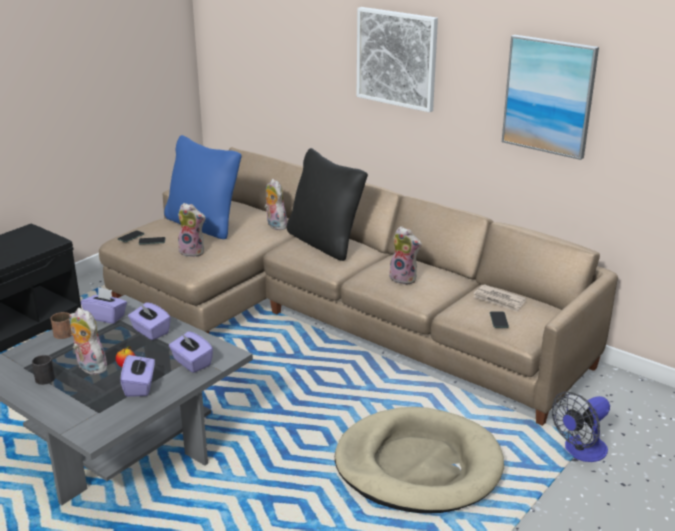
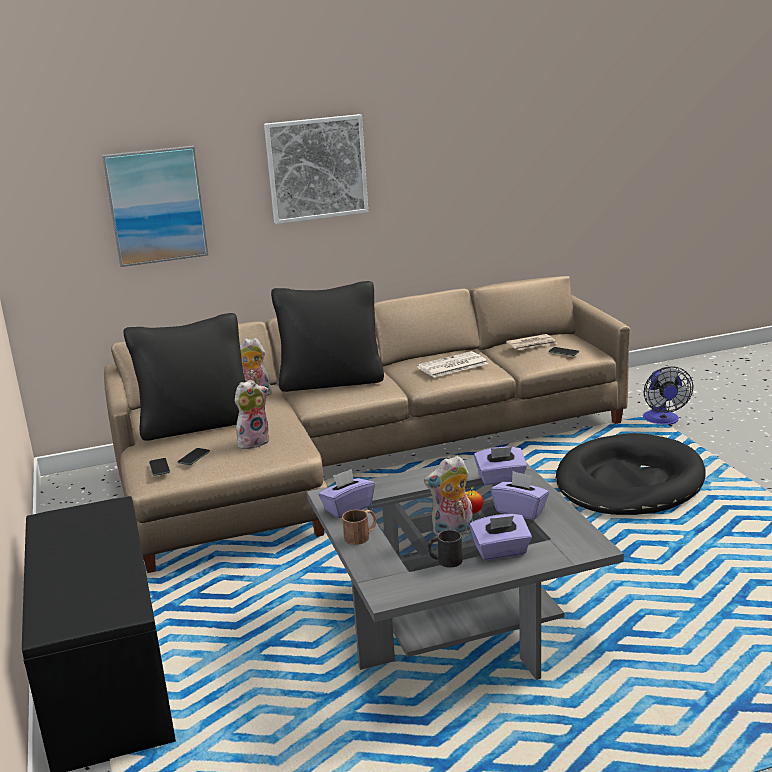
camera: 55 degrees left, 5 degrees down
purple tissue box [128,302,171,340] -> purple tissue box moved to [470,514,532,560]
blue pillow [164,135,242,239] -> black pillow [123,313,245,441]
beige dog bed [335,407,504,513] -> black dog bed [556,433,706,515]
plush toy [389,226,422,285] -> newspaper [417,351,488,377]
picture [502,35,599,160] -> picture moved to [102,145,208,267]

